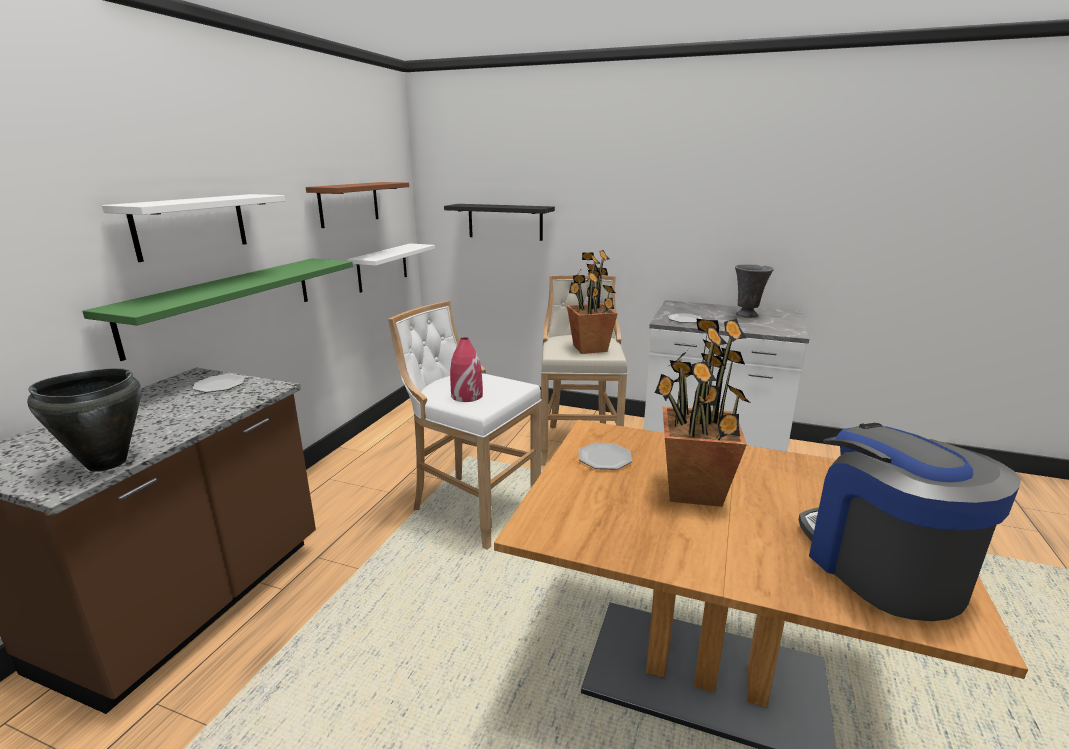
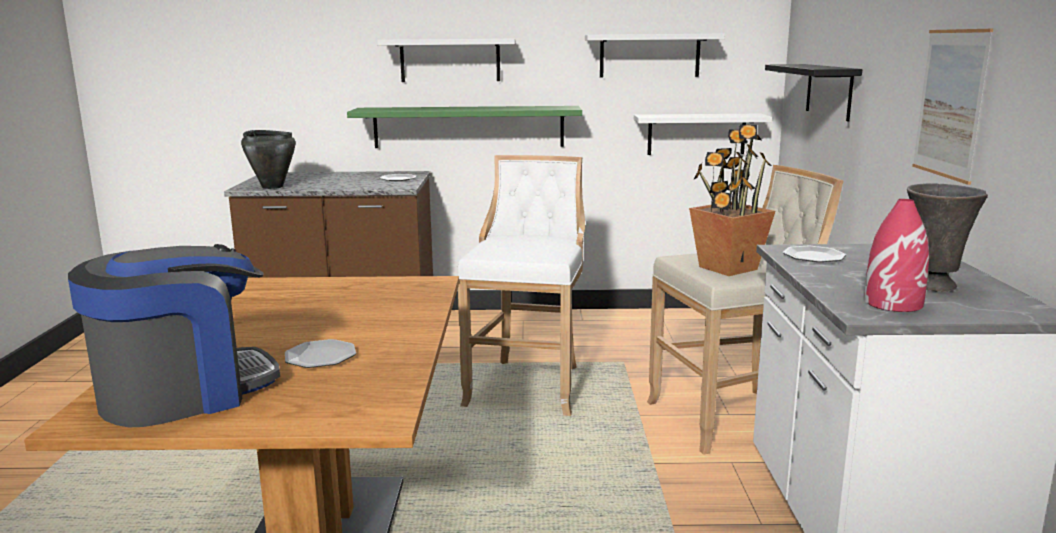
camera: 70 degrees right, 5 degrees down
brown shelf [306,182,409,228] -> white shelf [585,34,725,78]
red vase [450,337,483,402] -> red vase moved to [864,199,929,312]
plate [579,443,632,470] -> plate moved to [285,339,356,368]
potted plant [655,319,751,507] -> none
none -> picture [912,29,993,185]

